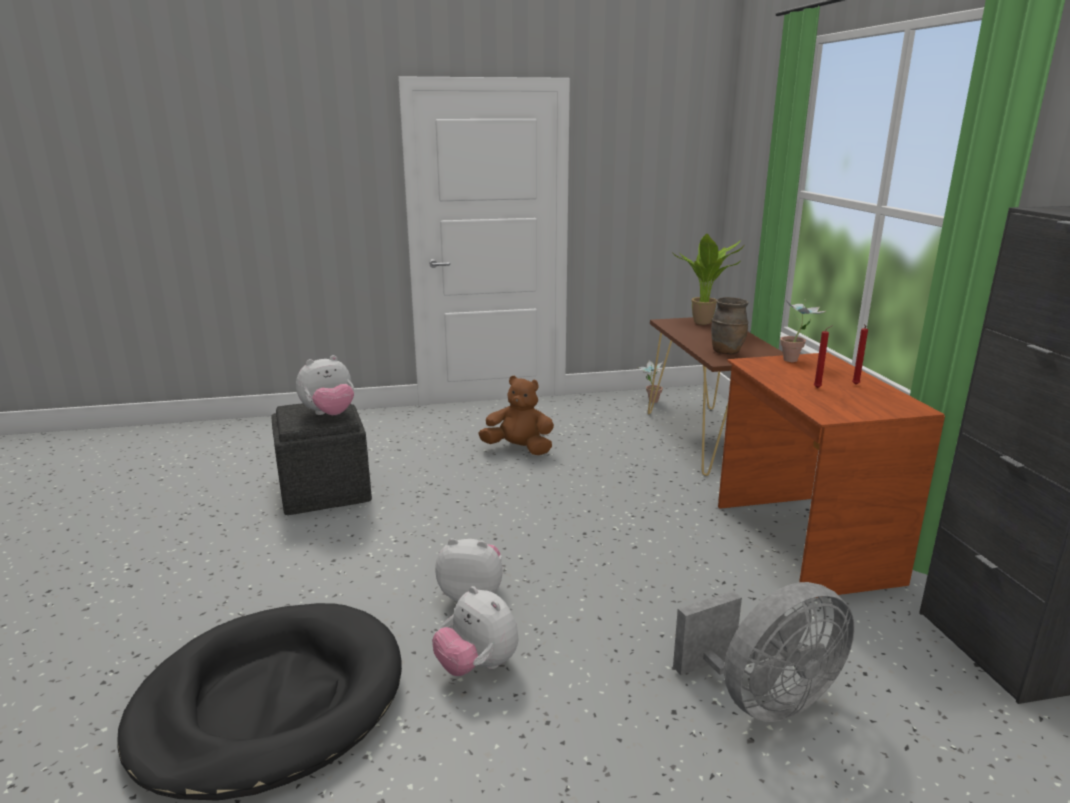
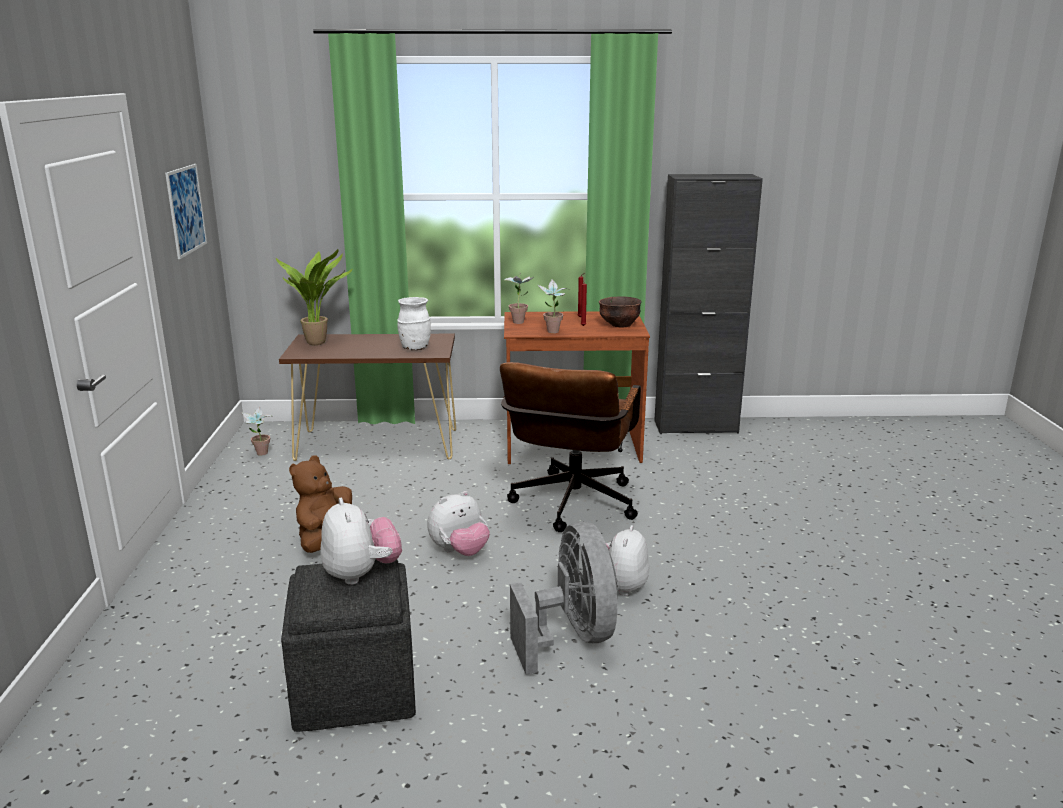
camera: 80 degrees left, 0 degrees up
black dog bed [117,603,402,801] -> none
plush toy [432,586,519,676] -> plush toy moved to [427,491,490,556]
grey fan [673,582,855,722] -> grey fan moved to [510,522,619,674]
brown vase [711,297,749,354] -> white vase [397,297,431,350]
none -> picture [165,164,207,259]
none -> brown office chair [500,362,641,532]
none -> potted plant [538,279,570,333]
none -> brown bowl [599,297,642,328]

